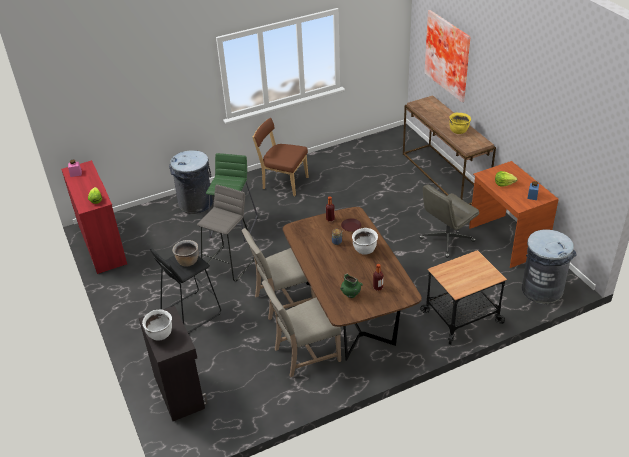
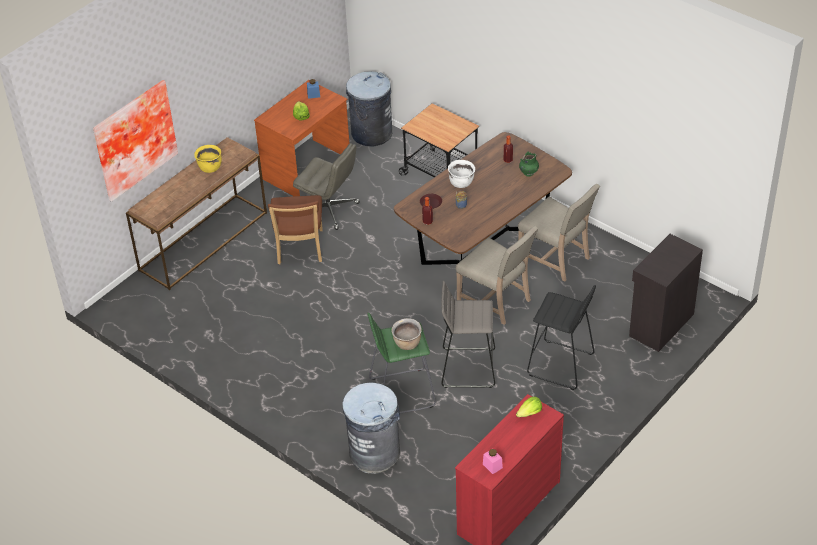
camera: 115 degrees left, 5 degrees up
white cooking pot [142,309,172,341] -> none
brown cooking pot [173,240,199,267] -> brown cooking pot moved to [391,318,422,350]
brown chair [253,118,309,196] -> brown chair moved to [268,195,323,264]

